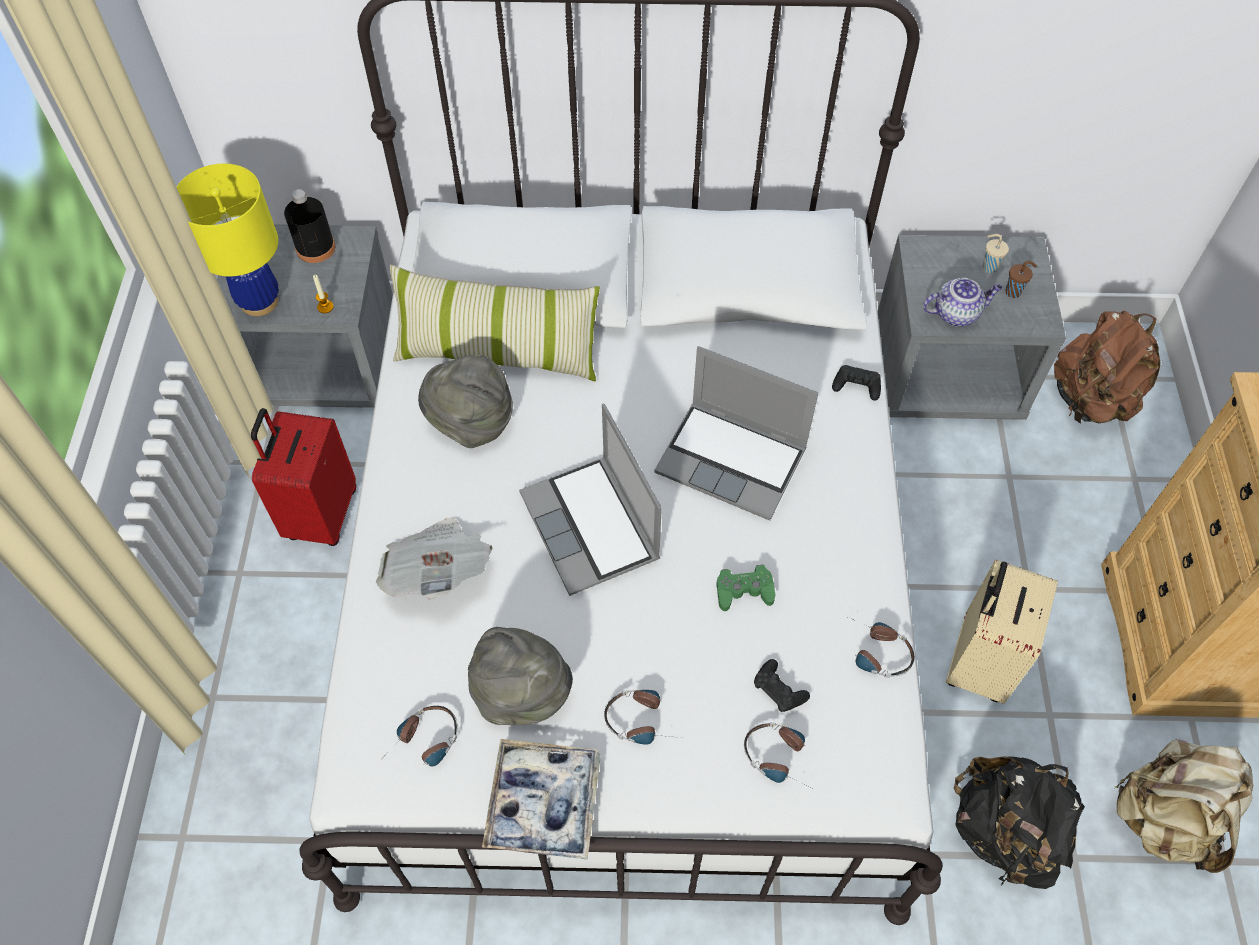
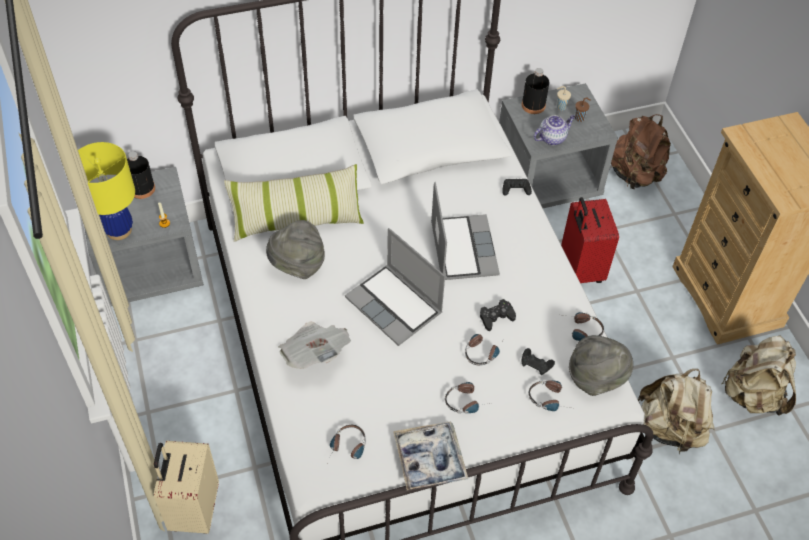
camera: 20 degrees left, 5 degrees down
red suitcase [251,408,356,546] -> red suitcase moved to [561,197,619,283]
grey hat [468,627,573,725] -> grey hat moved to [569,335,633,396]
laptop [654,346,818,521] -> laptop turned 105 degrees counterclockwise [431,182,500,280]
green game controller [716,565,775,611] -> black game controller [480,299,516,331]
beige suitcase [946,559,1058,704] -> beige suitcase moved to [154,441,219,534]
black backpack [954,756,1085,889] -> beige backpack [638,369,714,455]
none -> headphones [465,334,506,365]
none -> black bottle [522,68,549,114]

